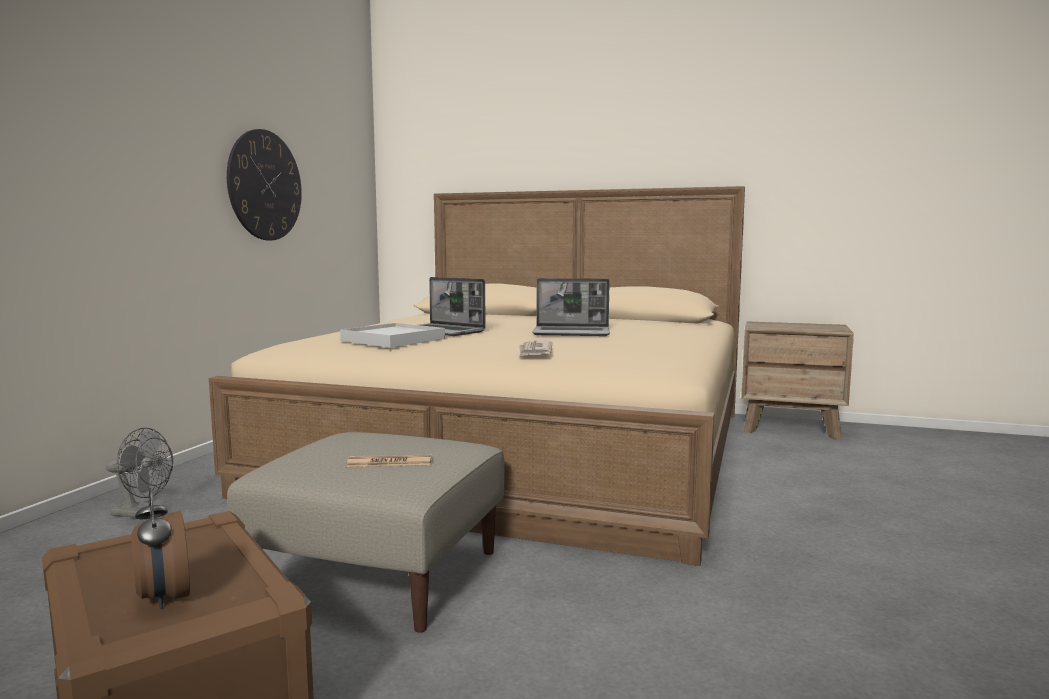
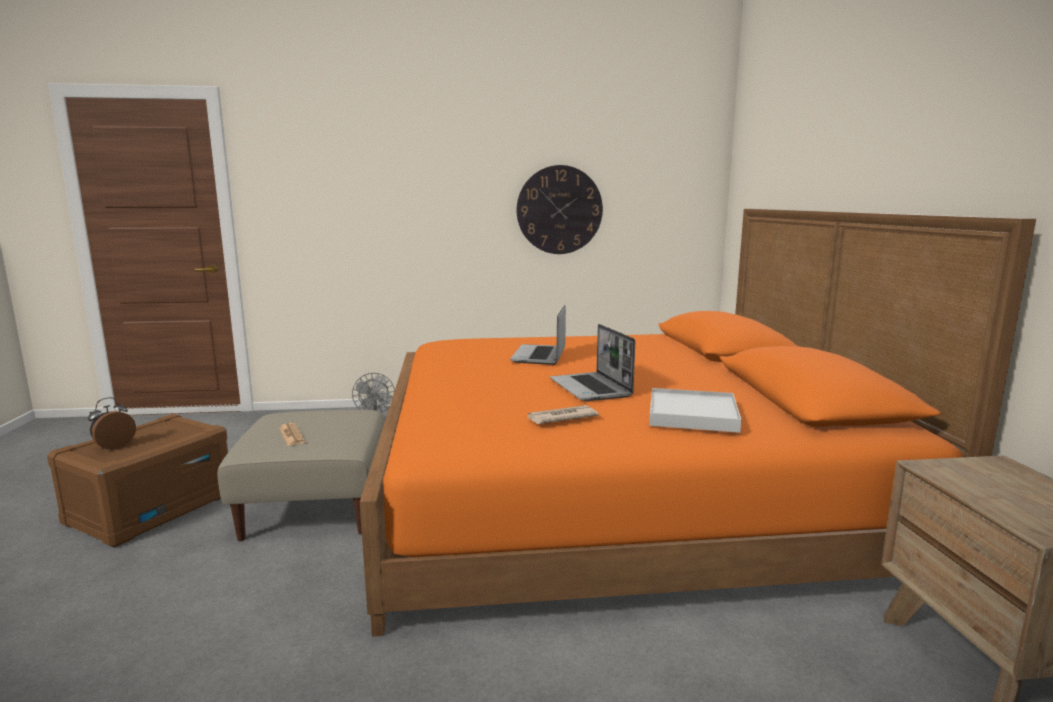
camera: 65 degrees right, 5 degrees up
beige bed [209,186,745,566] -> orange bed [360,209,1036,637]
white tray [340,323,445,347] -> white tray moved to [649,388,742,433]
newspaper [519,341,552,357] -> newspaper moved to [526,405,599,424]

